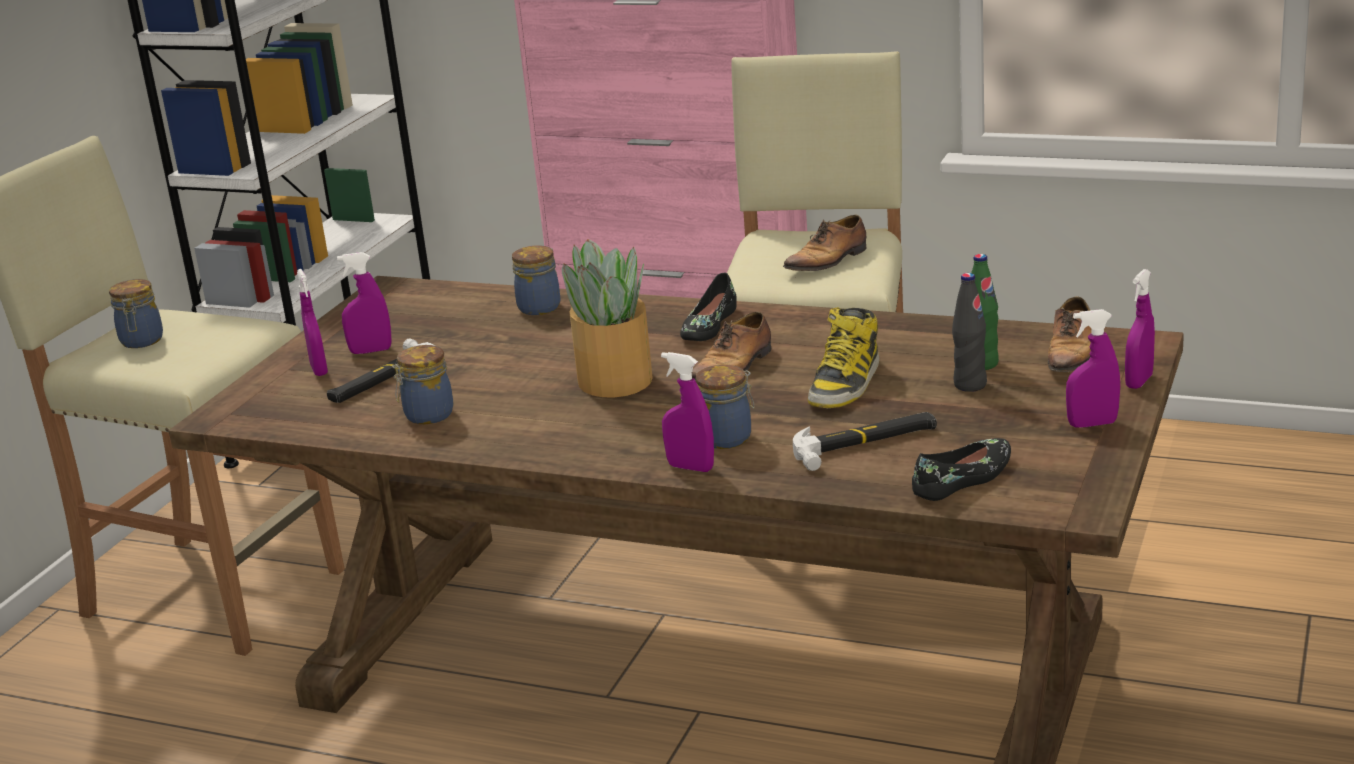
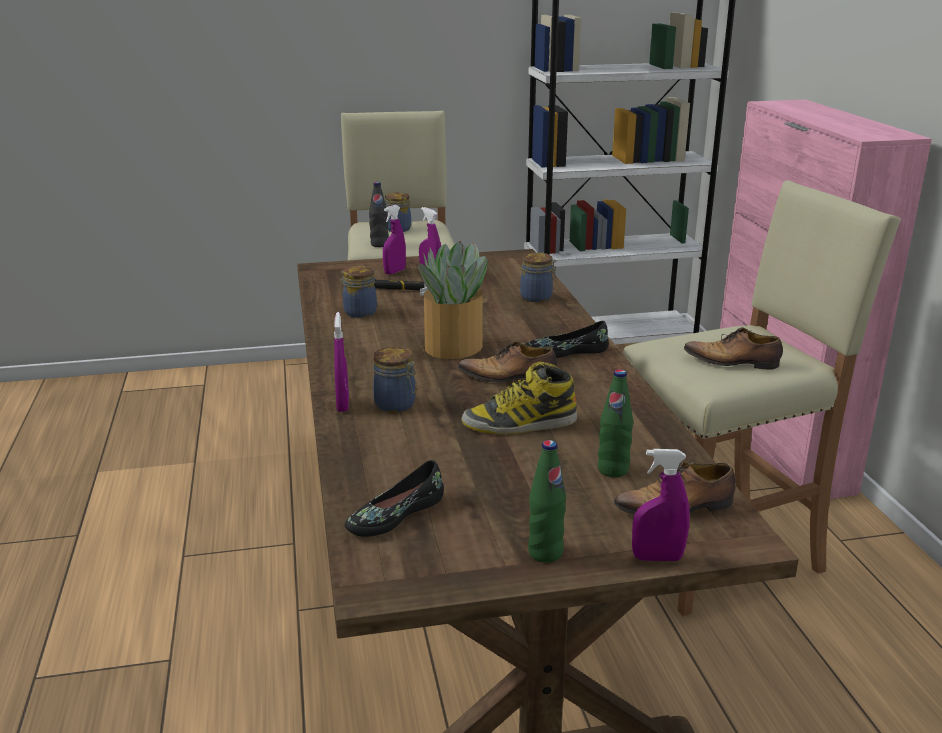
camera: 55 degrees right, 0 degrees up
hammer [793,412,937,471] -> none
black shoe [912,438,1011,501] -> black shoe turned 120 degrees clockwise [345,460,444,537]
black bottle [952,273,987,392] -> black bottle moved to [369,182,389,247]
purple spray bottle [1066,309,1120,428] -> green bottle [528,440,566,563]

